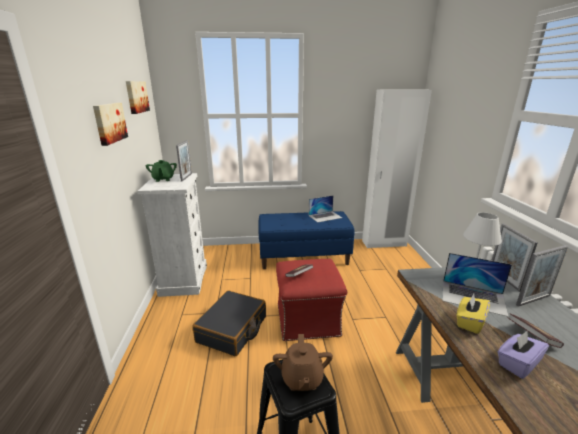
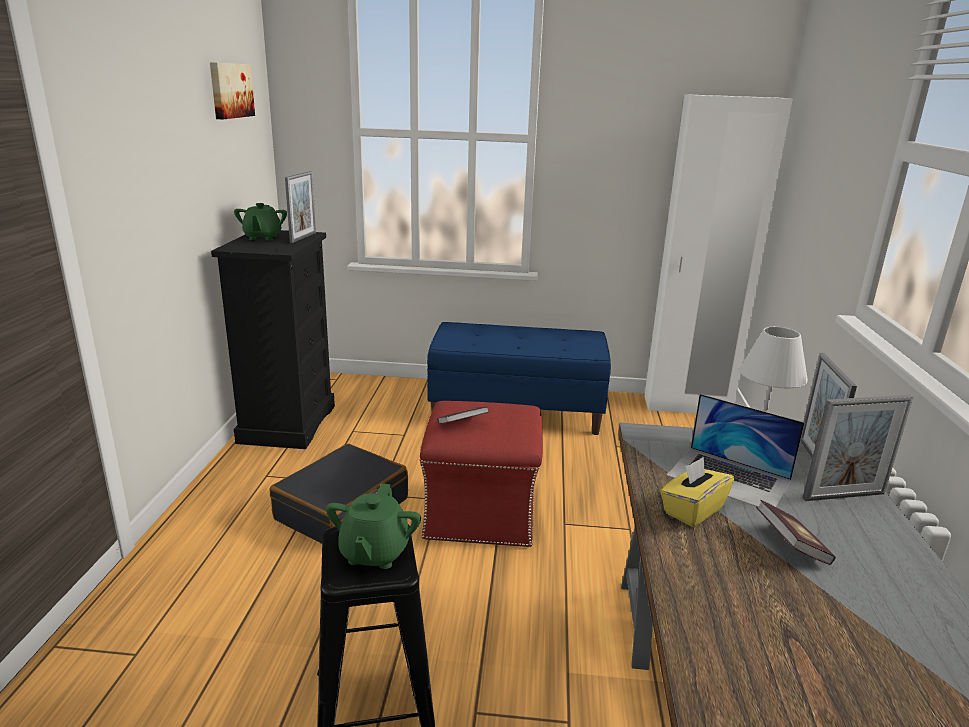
camera: 10 degrees right, 0 degrees up
picture [93,103,128,146] -> none
white dresser [137,173,207,297] -> black dresser [211,230,335,449]
brown teapot [273,334,333,391] -> green teapot [326,483,421,569]
laptop [309,195,342,222] -> none
purple tissue box [498,331,549,379] -> none

